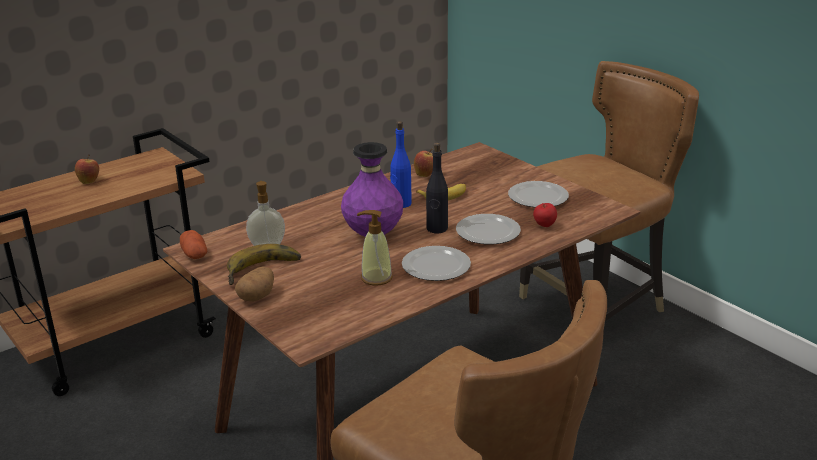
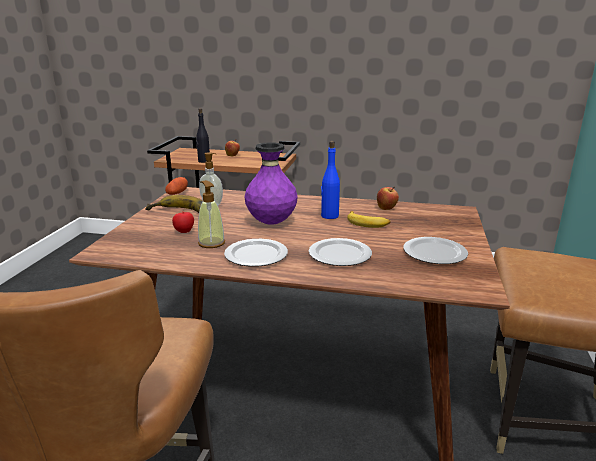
camera: 50 degrees right, 5 degrees down
potato [235,266,274,302] -> none
black bottle [426,143,448,234] -> black bottle moved to [196,108,210,163]
apple [533,203,557,227] -> apple moved to [172,211,194,233]

